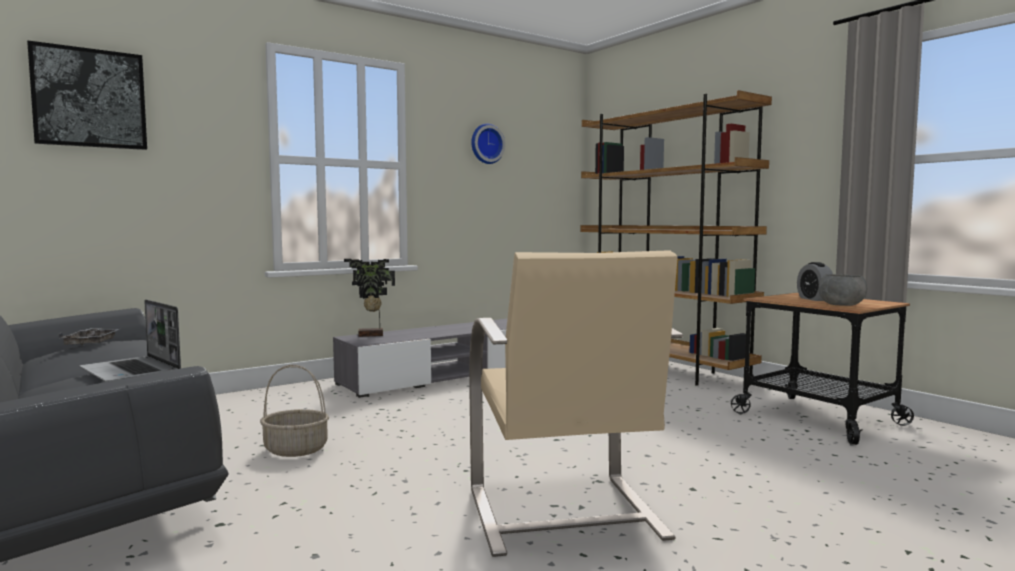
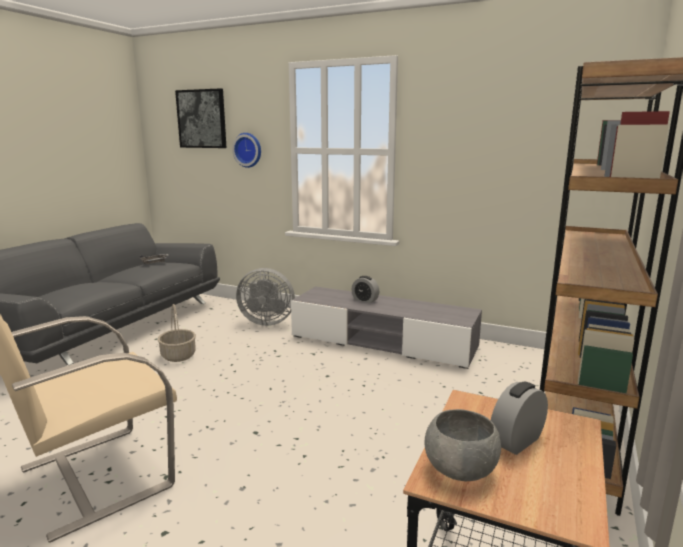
camera: 60 degrees right, 10 degrees up
laptop [80,300,181,382] -> none
potted plant [344,259,395,337] -> none
wall clock [471,123,505,164] -> wall clock moved to [232,133,261,168]
none -> grey fan [236,268,295,326]
none -> alarm clock [351,276,379,303]

